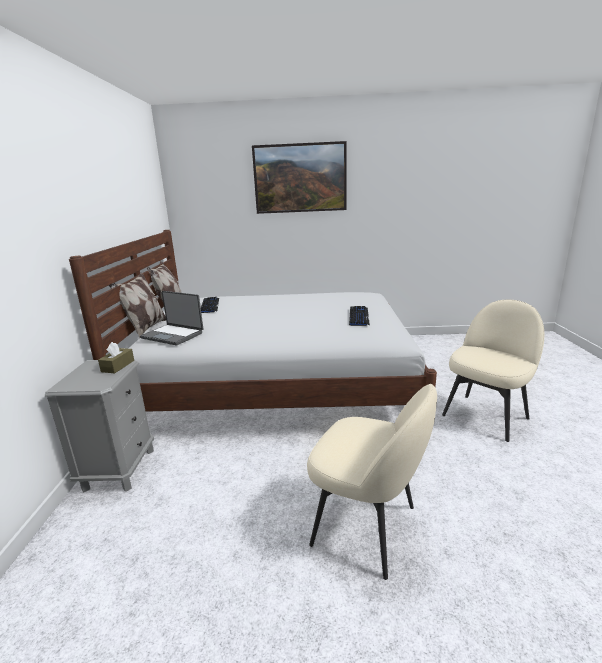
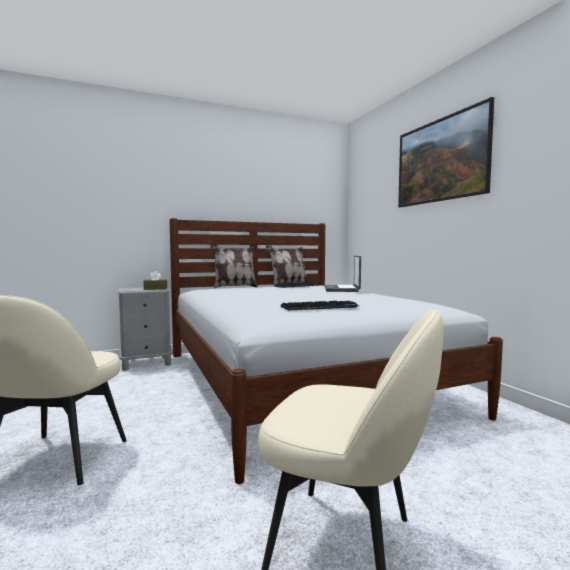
camera: 65 degrees right, 15 degrees down
laptop [140,291,203,345] -> laptop moved to [324,256,361,292]

